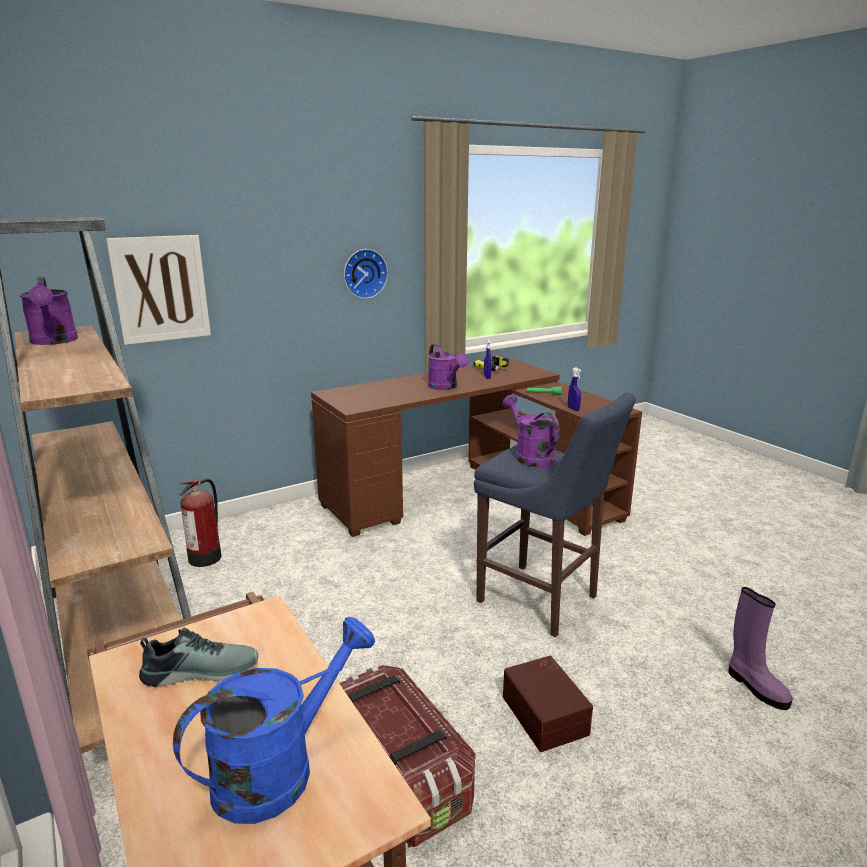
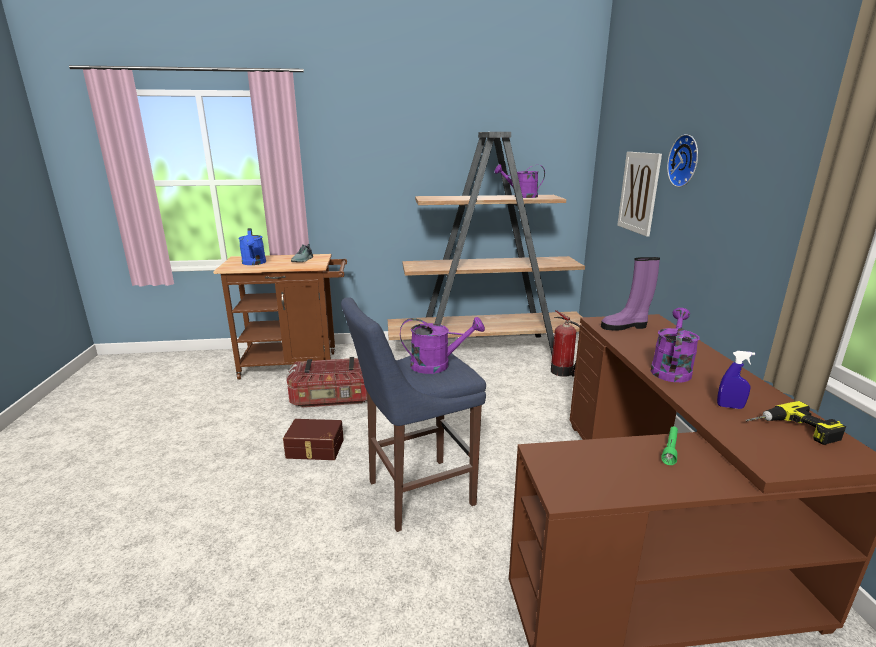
camera: 115 degrees right, 0 degrees up
wall clock [344,249,388,299] -> wall clock moved to [667,134,698,187]
purple watering can [428,344,469,390] -> purple watering can turned 120 degrees clockwise [651,308,700,382]
blue spray bottle [568,367,581,411] -> none
purple boot [728,587,793,710] -> purple boot moved to [601,257,660,330]

